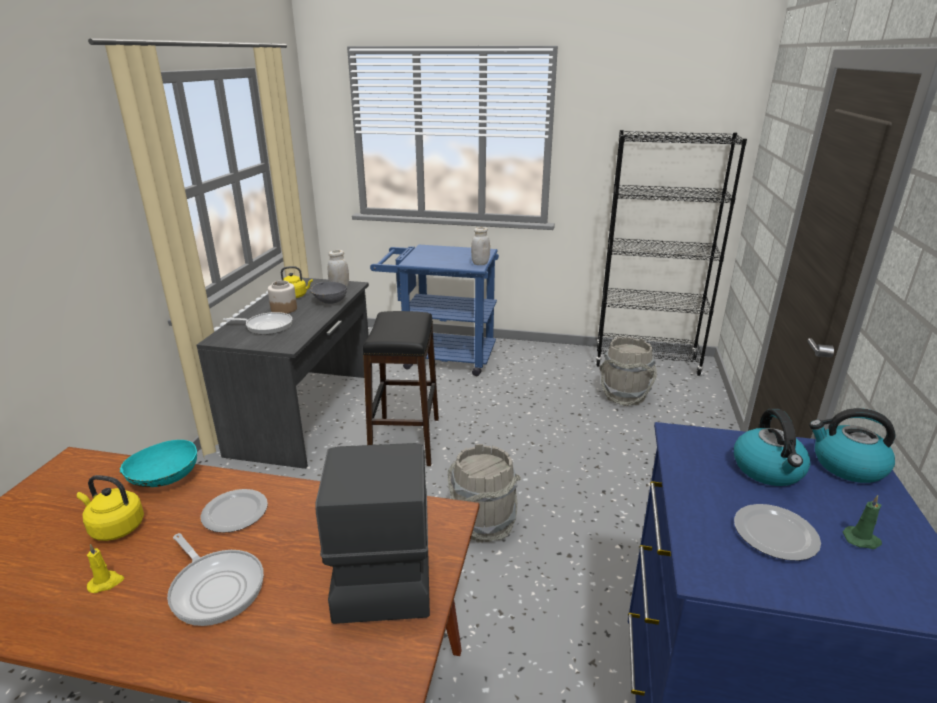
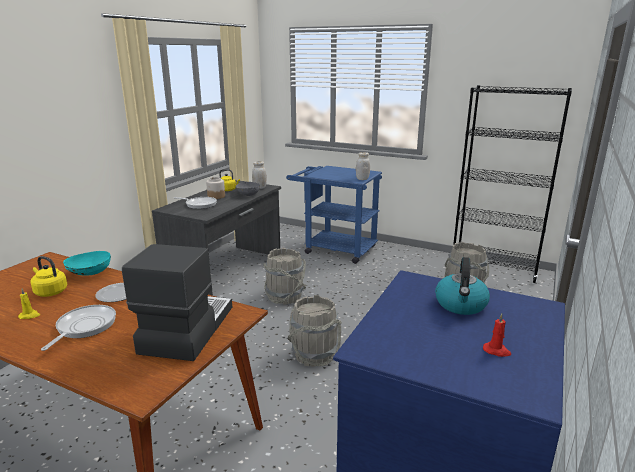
camera: 15 degrees right, 5 degrees down
frying pan [167,533,264,626] -> frying pan turned 135 degrees counterclockwise [41,305,116,351]
black stool [363,311,439,466] -> grey bucket [263,248,306,305]
plate [734,504,821,561] -> none
kettle [809,408,896,483] -> none
green candle [843,495,882,549] -> red candle [483,313,511,357]

